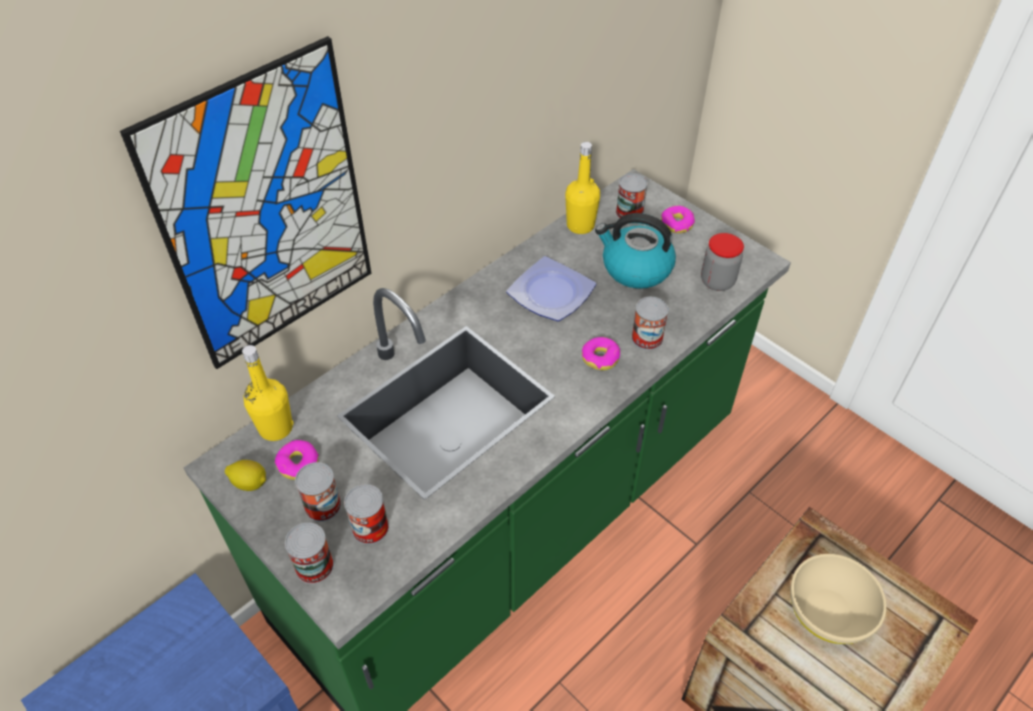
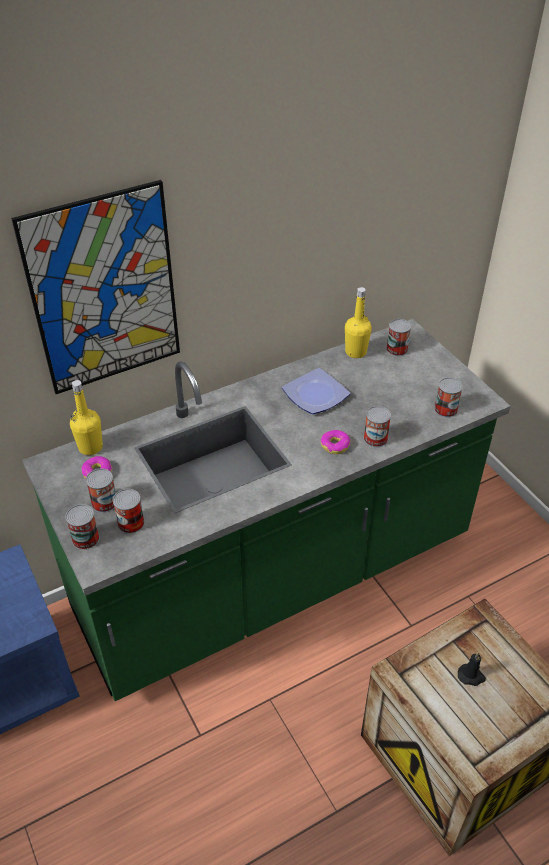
camera: 15 degrees right, 5 degrees down
lemon [225,460,266,491] -> none
kettle [595,213,676,289] -> none
donut [661,206,695,233] -> none
jar [701,233,744,291] -> can [434,377,463,418]
beige bowl [790,554,887,644] -> black candle [458,652,486,686]

